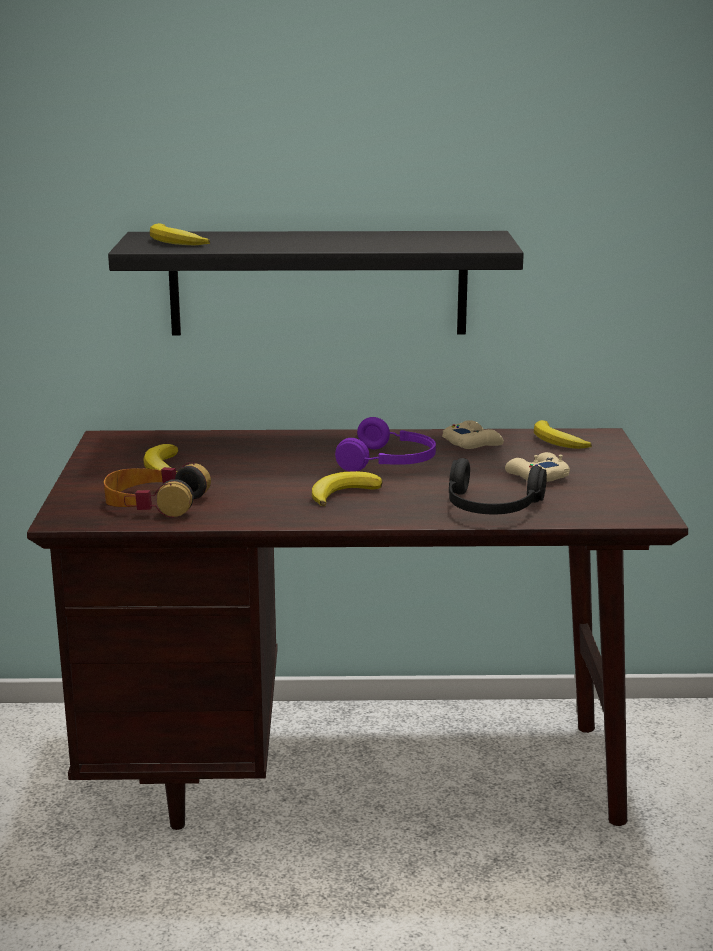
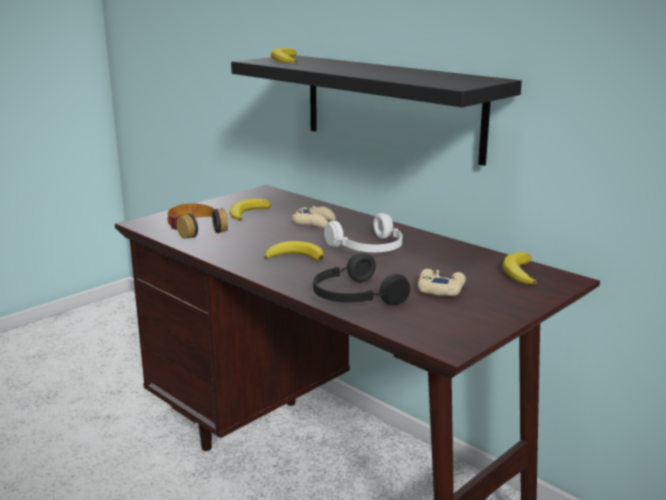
camera: 45 degrees right, 0 degrees up
purple headphones [335,417,436,472] -> white headphones [324,213,402,252]
beige game controller [442,420,504,449] -> beige game controller moved to [292,206,336,228]

